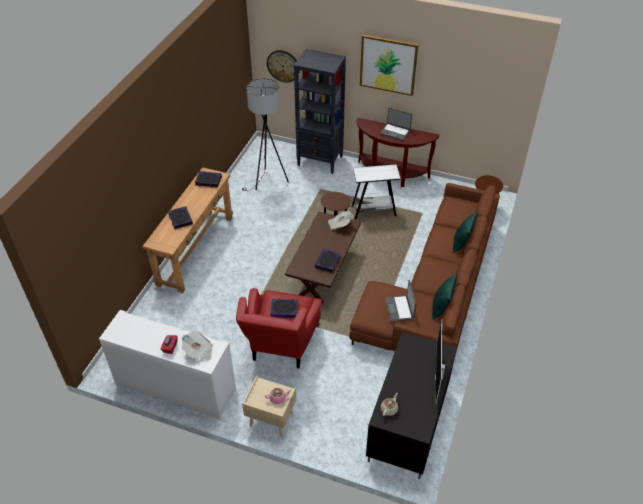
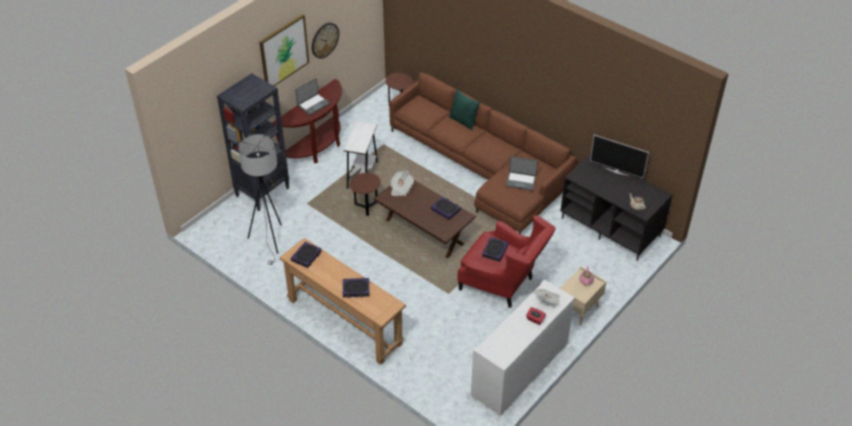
camera: 70 degrees left, 0 degrees up
wall clock [267,50,300,83] -> wall clock moved to [312,23,339,59]
green pillow [432,273,457,320] -> none

